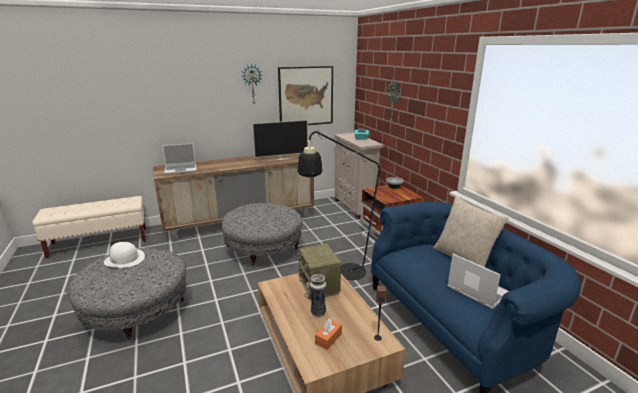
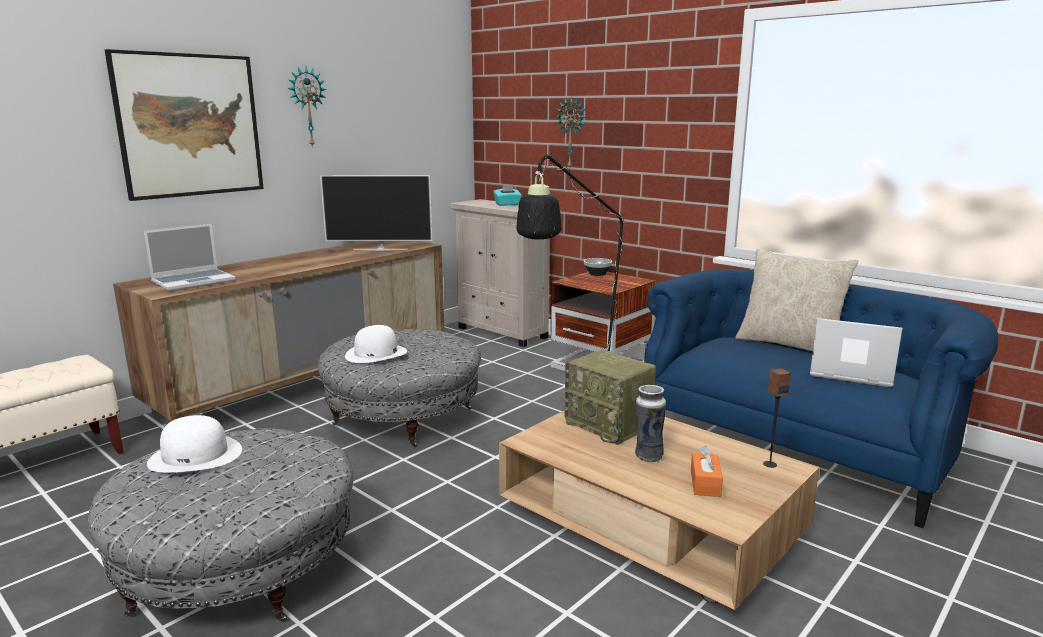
camera: 25 degrees left, 5 degrees down
television [252,120,308,161] -> television turned 45 degrees clockwise [320,175,433,251]
picture [278,66,333,125] -> picture moved to [105,49,264,201]
none -> white hat [345,325,407,363]

